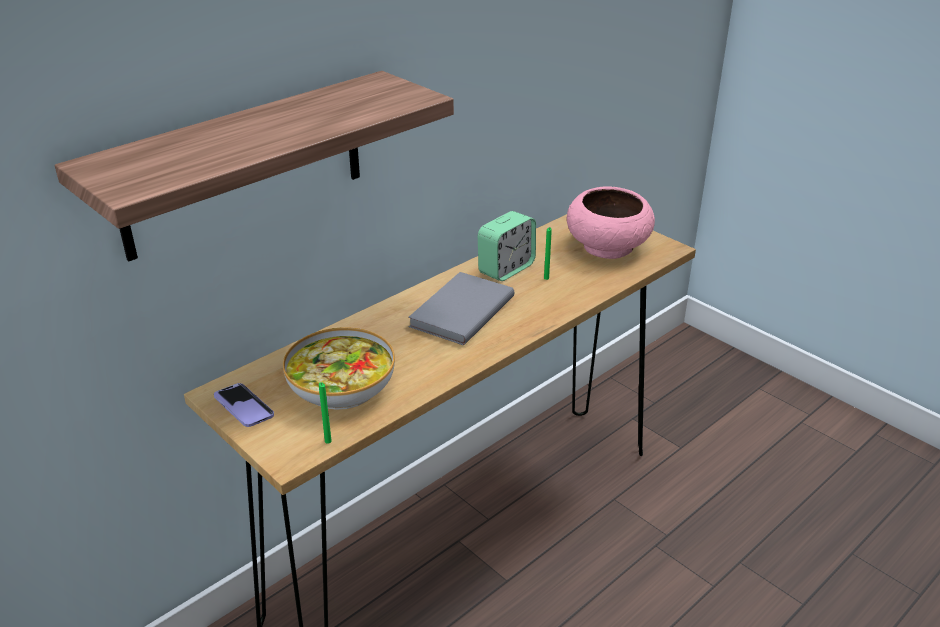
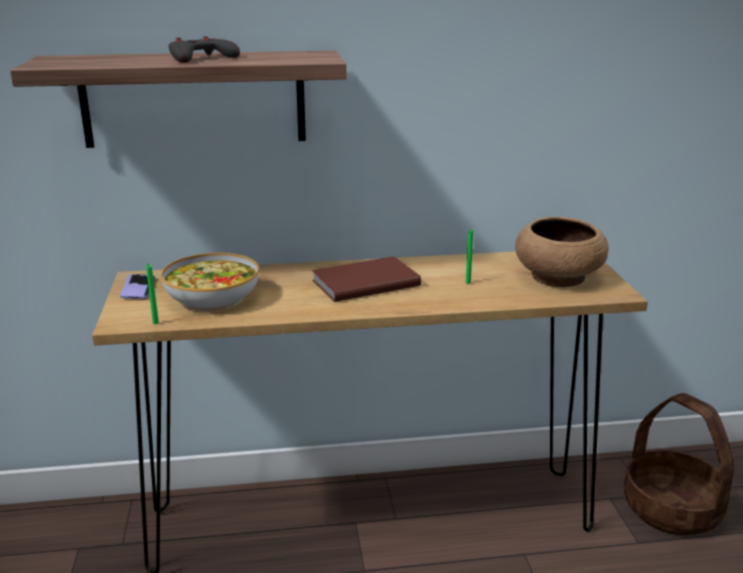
camera: 35 degrees right, 10 degrees down
grey book [408,272,514,345] -> brown book [312,256,421,302]
alarm clock [478,211,536,281] -> none
pink bowl [567,186,655,259] -> brown bowl [515,217,609,287]
none -> grey game controller [169,36,240,63]
none -> basket [624,393,734,535]

